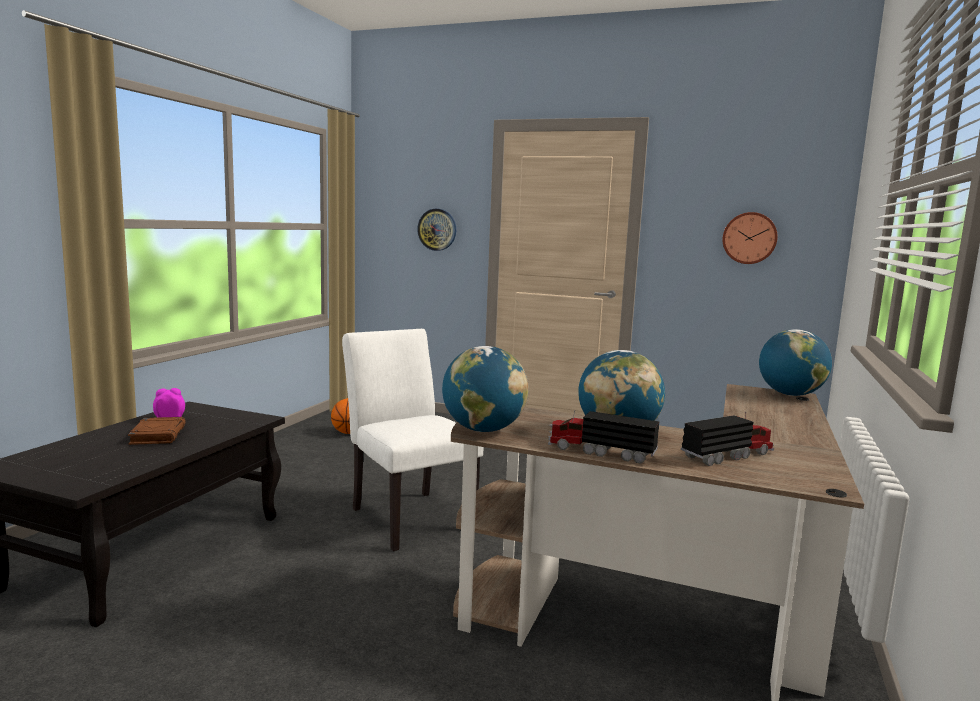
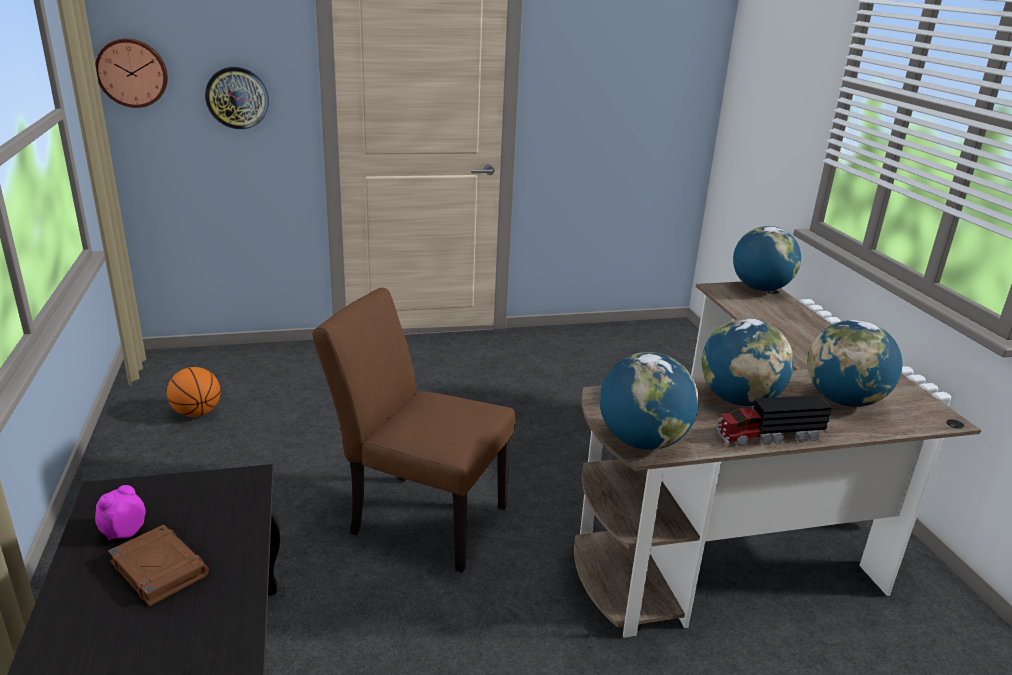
camera: 35 degrees left, 15 degrees up
white chair [342,329,483,551] -> brown chair [313,288,515,573]
toy truck [681,412,774,466] -> globe [807,320,902,407]
wall clock [722,212,778,264] -> wall clock moved to [95,38,168,108]

